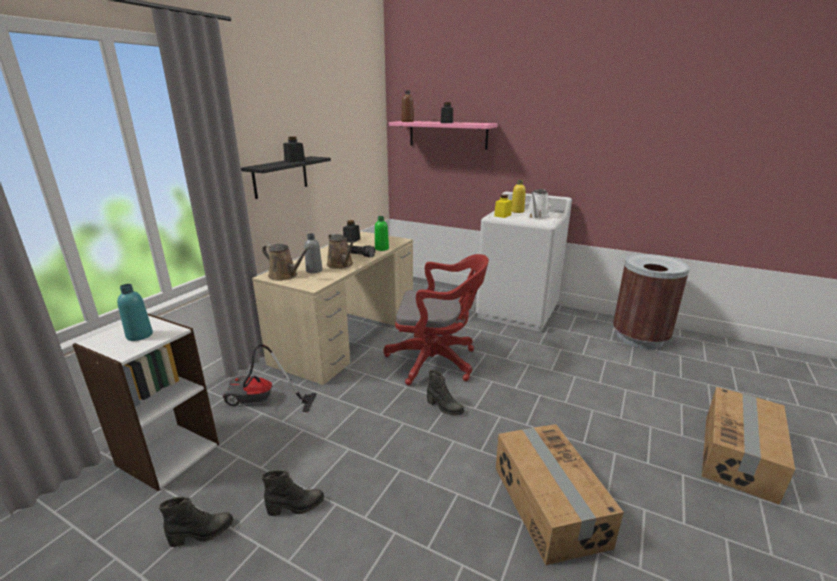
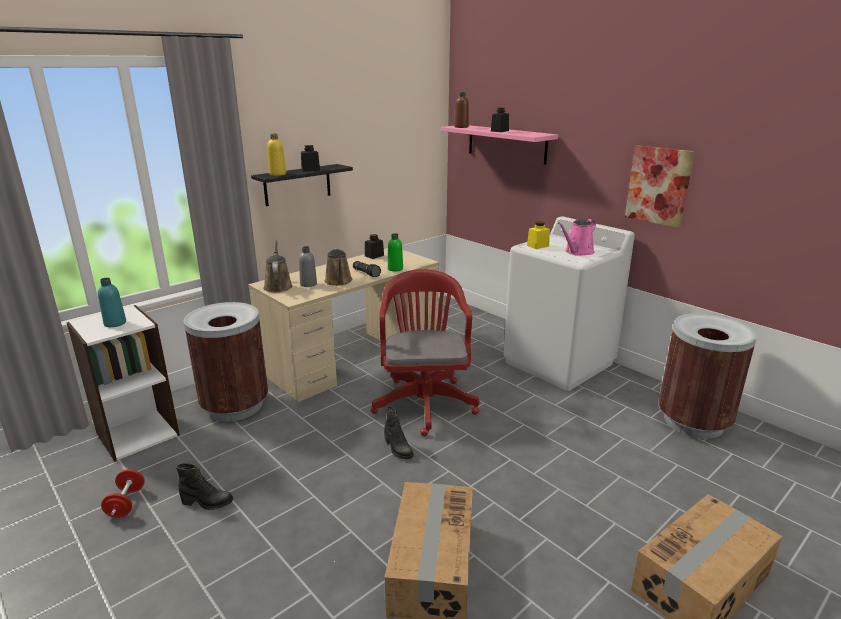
camera: 20 degrees right, 0 degrees up
black boot [159,497,233,547] -> red dumbbell [101,469,145,518]
vacuum cleaner [223,344,317,412] -> brown trash can [184,302,268,422]
brown watering can [262,244,311,281] -> brown watering can turned 150 degrees counterclockwise [263,240,293,292]
red office chair [384,254,489,385] -> red office chair turned 120 degrees counterclockwise [371,269,479,436]
yellow bottle [511,180,526,213] -> yellow bottle moved to [267,134,286,176]
white watering can [526,189,550,219] -> pink watering can [558,219,596,256]
none -> picture [625,145,695,228]

